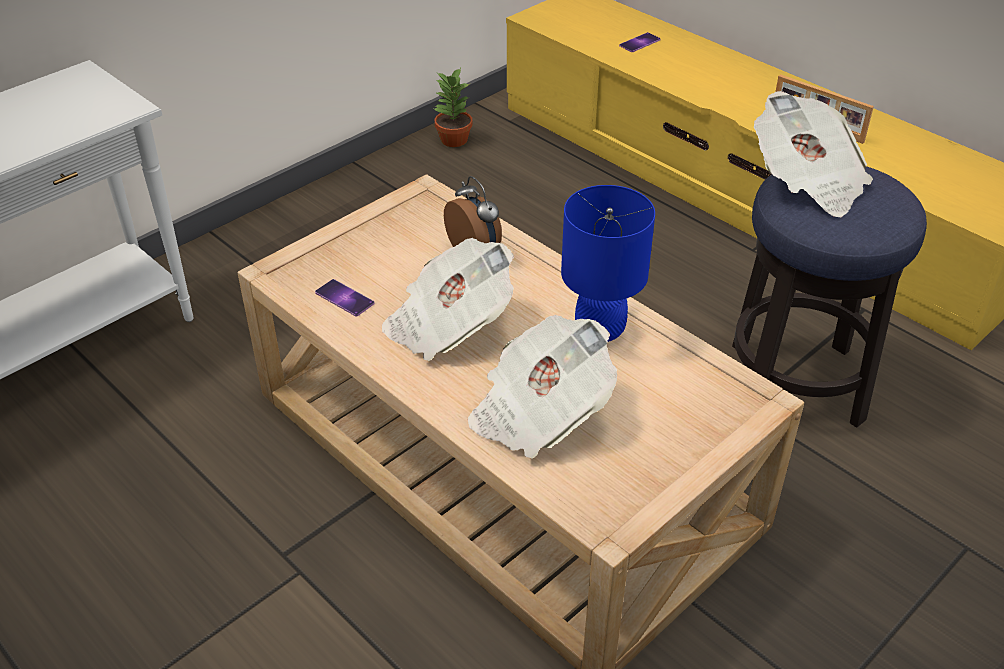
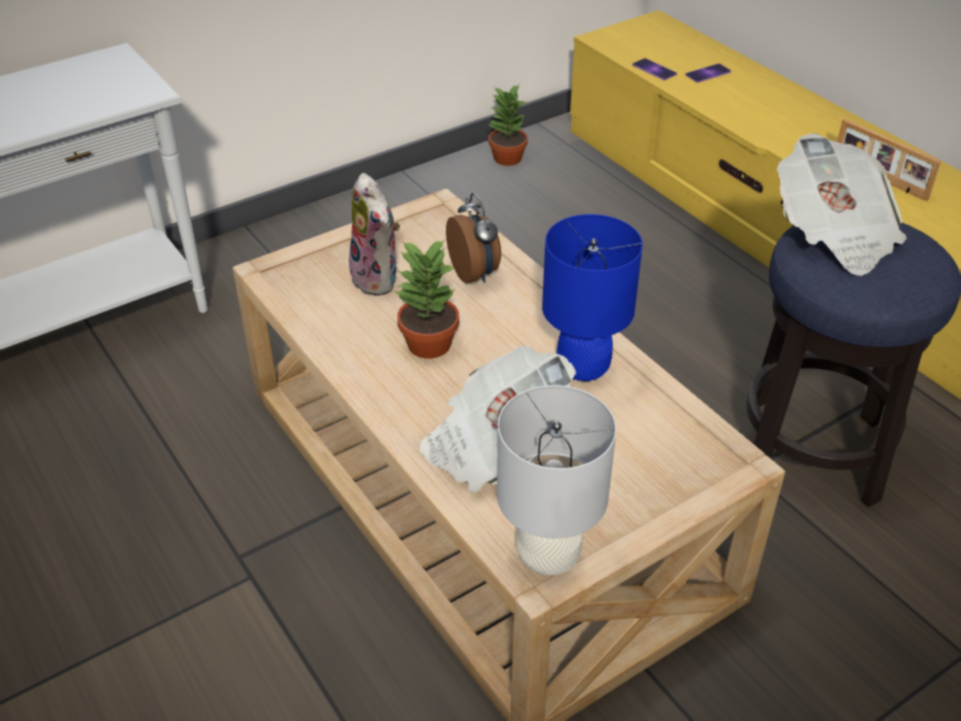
camera: 10 degrees right, 0 degrees up
phone [315,279,375,316] -> phone moved to [632,58,677,80]
newspaper [382,238,514,361] -> potted plant [395,239,459,359]
none -> plush toy [349,173,400,296]
none -> grey table lamp [497,385,616,576]

